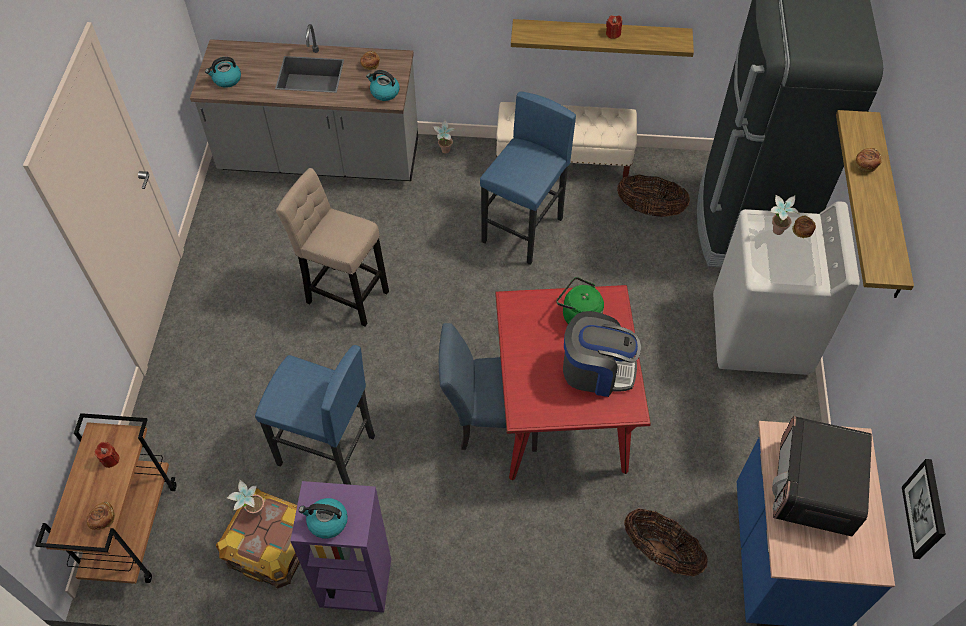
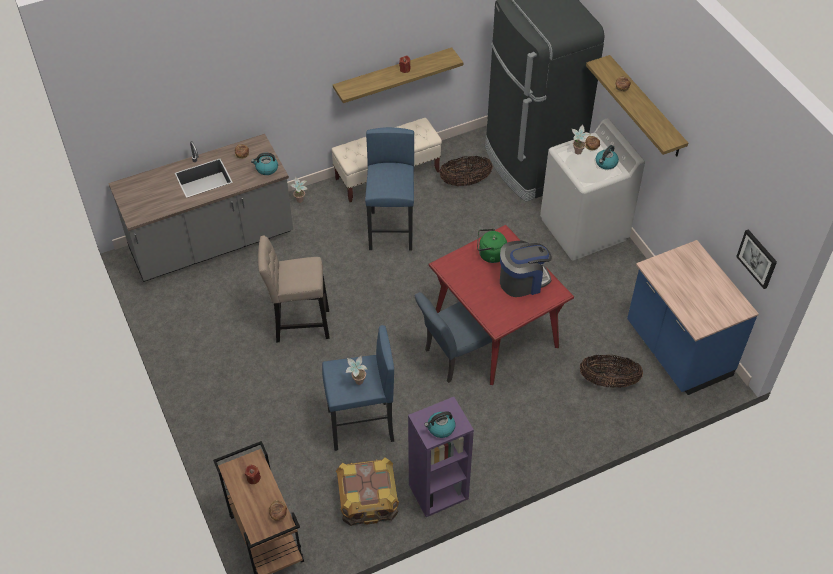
camera: 30 degrees left, 5 degrees down
kettle [205,57,241,88] -> kettle moved to [596,145,619,170]
potted plant [227,480,264,516] -> potted plant moved to [346,356,367,385]
microwave [772,416,872,536] -> none

